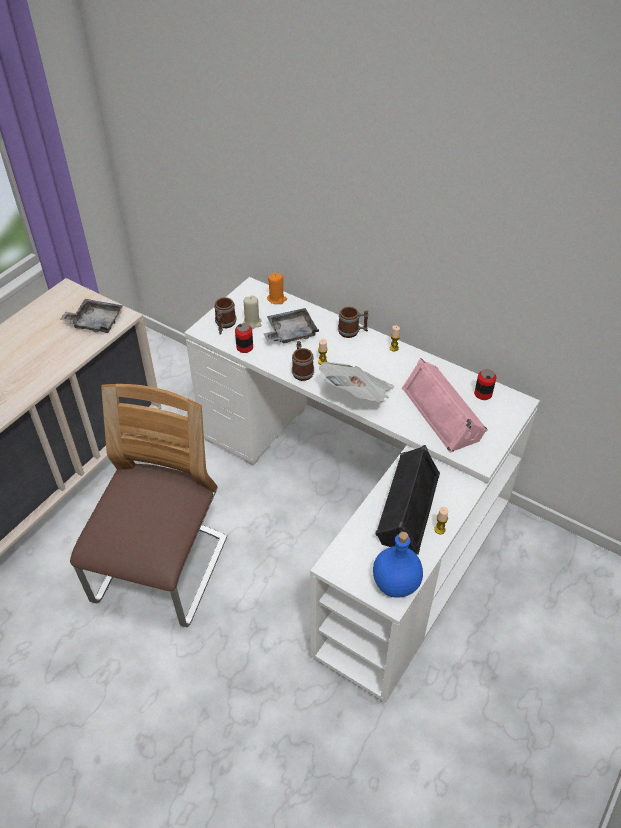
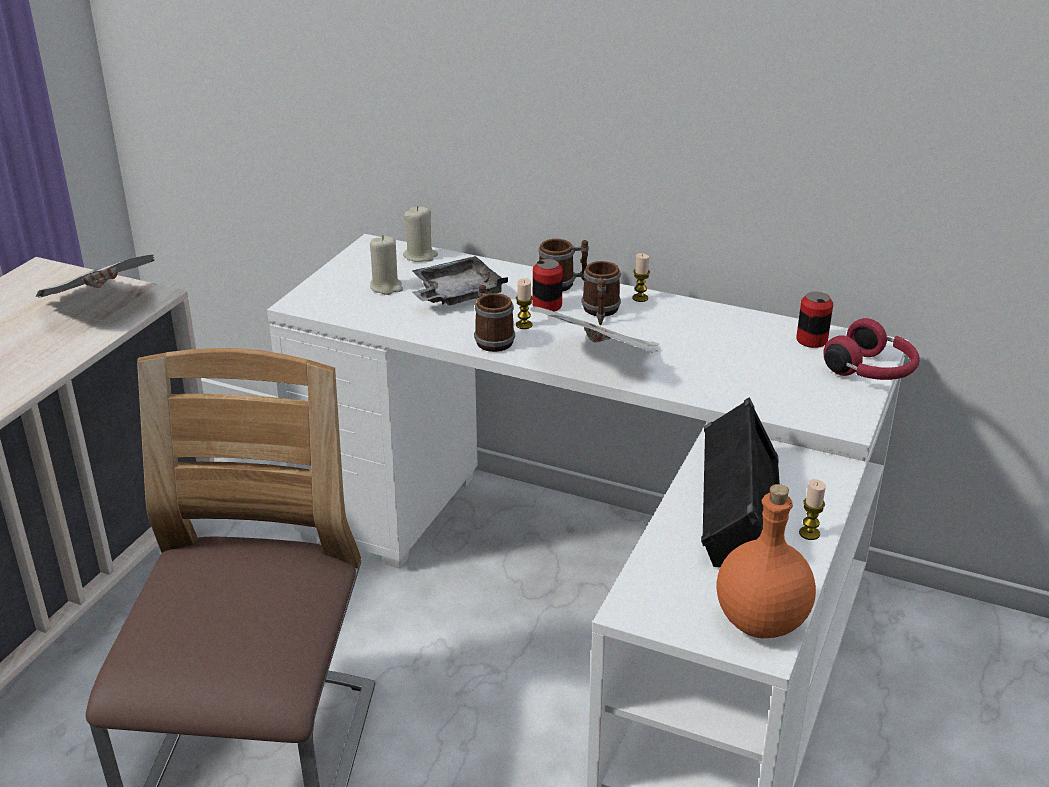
camera: 10 degrees left, 15 degrees down
grey tray [60,299,123,333] -> newspaper [36,255,154,298]
mug [214,297,237,334] -> mug moved to [582,261,621,325]
can [235,323,253,353] -> can moved to [533,259,563,312]
orange candle [267,273,287,304] -> beige candle [403,206,438,262]
blue bottle [373,532,423,598] -> orange bottle [716,484,816,639]
pink speaker [402,358,488,453] -> none
none -> red headphones [823,318,920,380]

